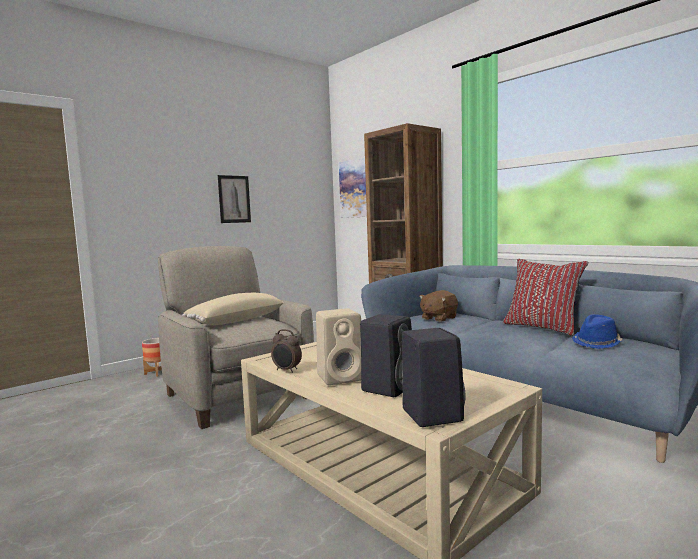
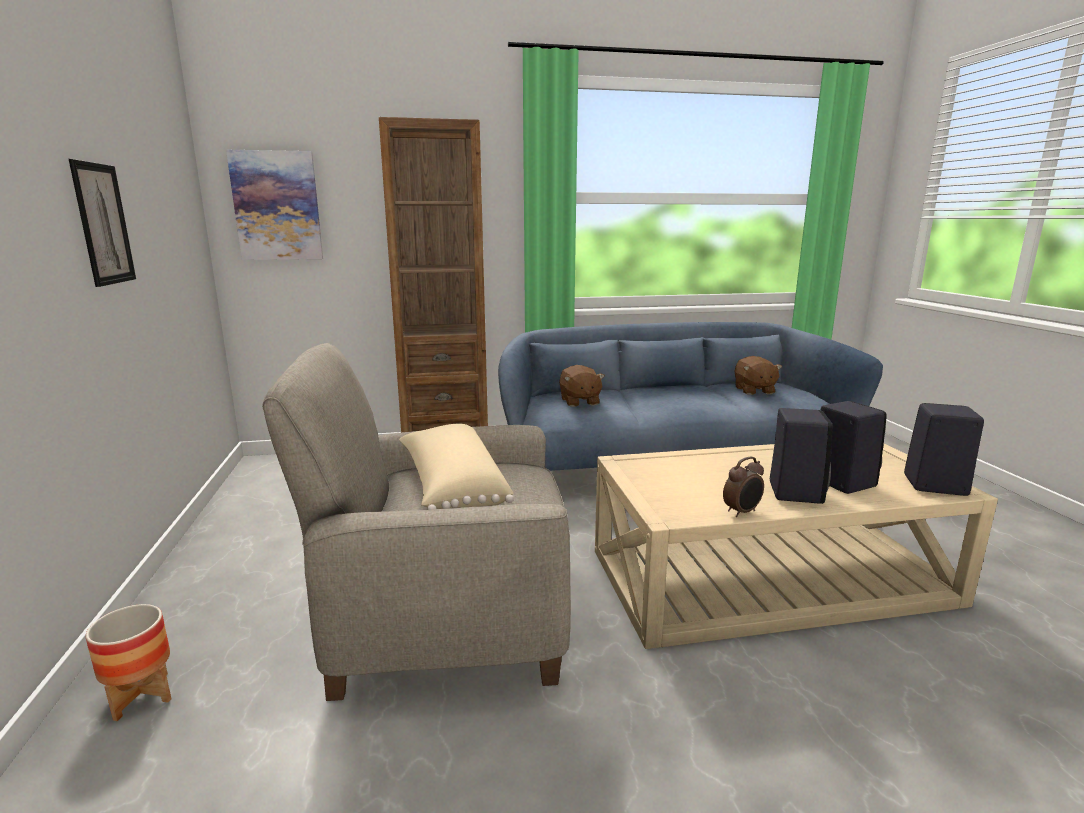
camera: 60 degrees left, 10 degrees up
beige speaker [316,308,361,385] -> black speaker [770,408,833,504]
red pillow [503,259,588,336] -> none
blue hat [572,314,623,349] -> brown plush toy [734,356,782,395]

